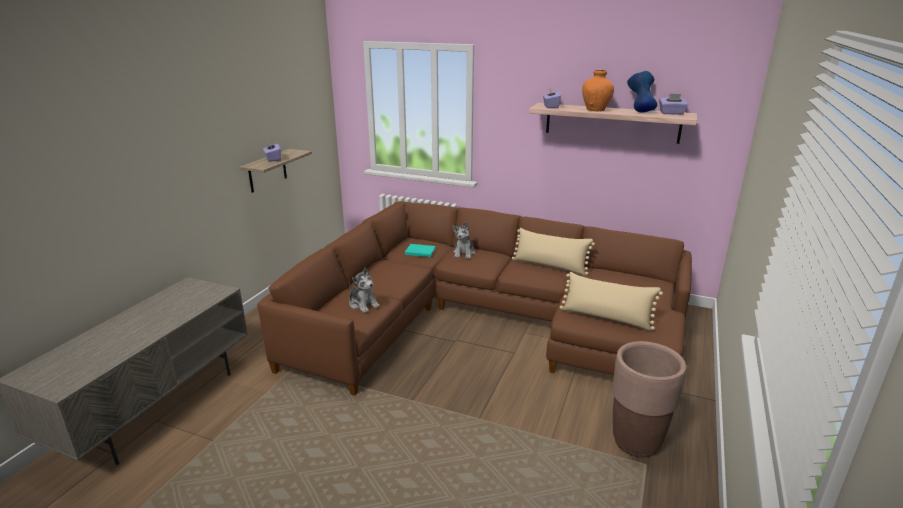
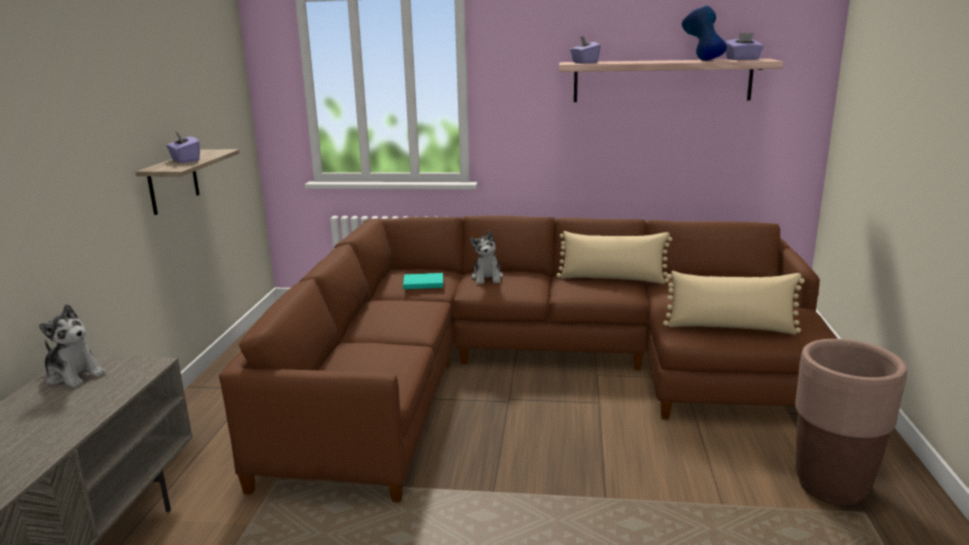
camera: 15 degrees left, 5 degrees down
plush toy [349,268,380,313] -> plush toy moved to [39,304,106,388]
orange vase [582,70,614,111] -> none

